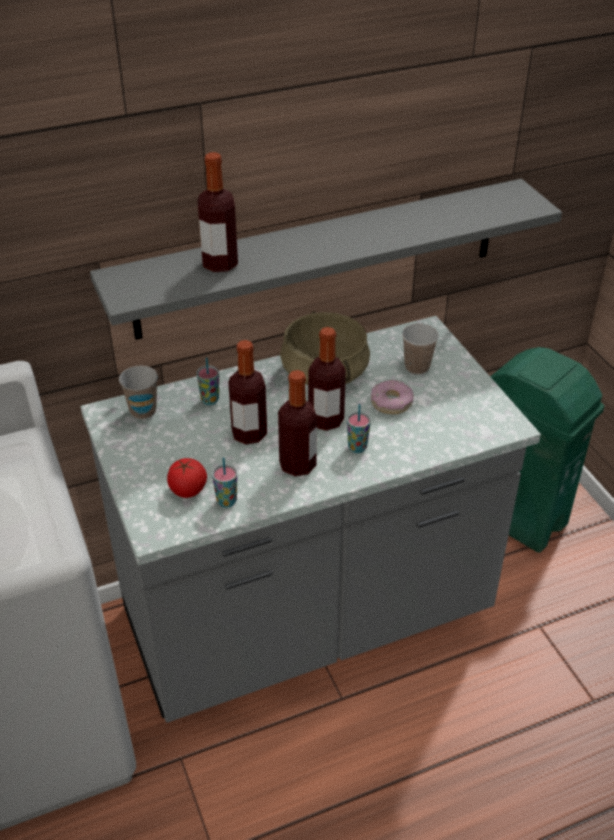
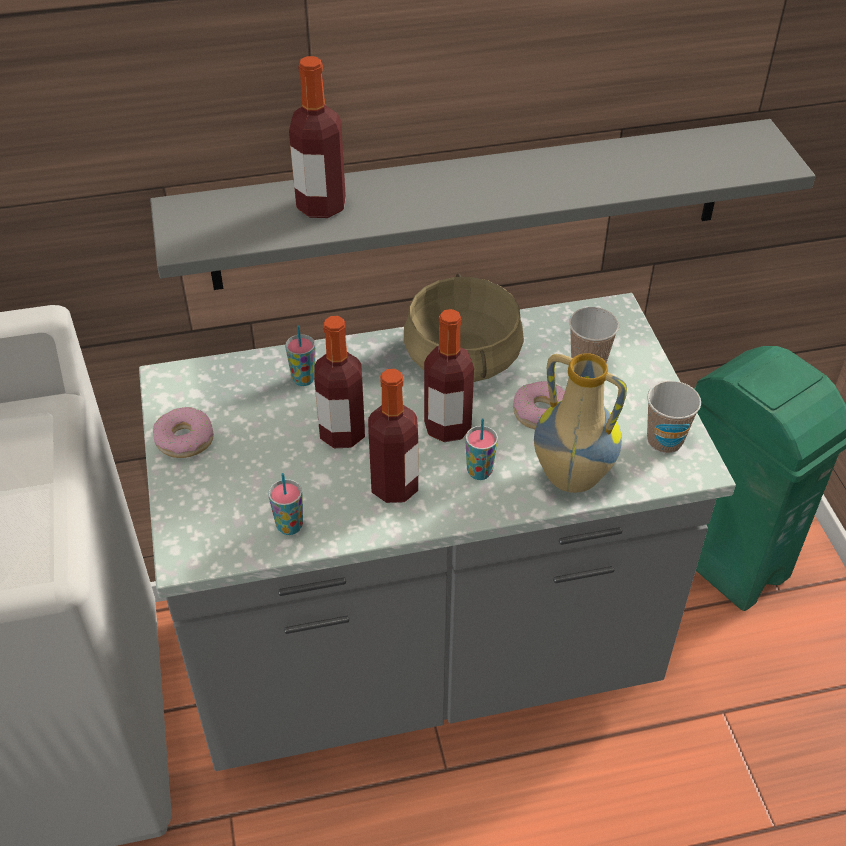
camera: 10 degrees right, 5 degrees up
cup [119,366,158,419] -> cup moved to [647,381,701,453]
tomato [167,458,207,498] -> none
none -> donut [153,407,214,458]
none -> vase [534,353,627,493]

